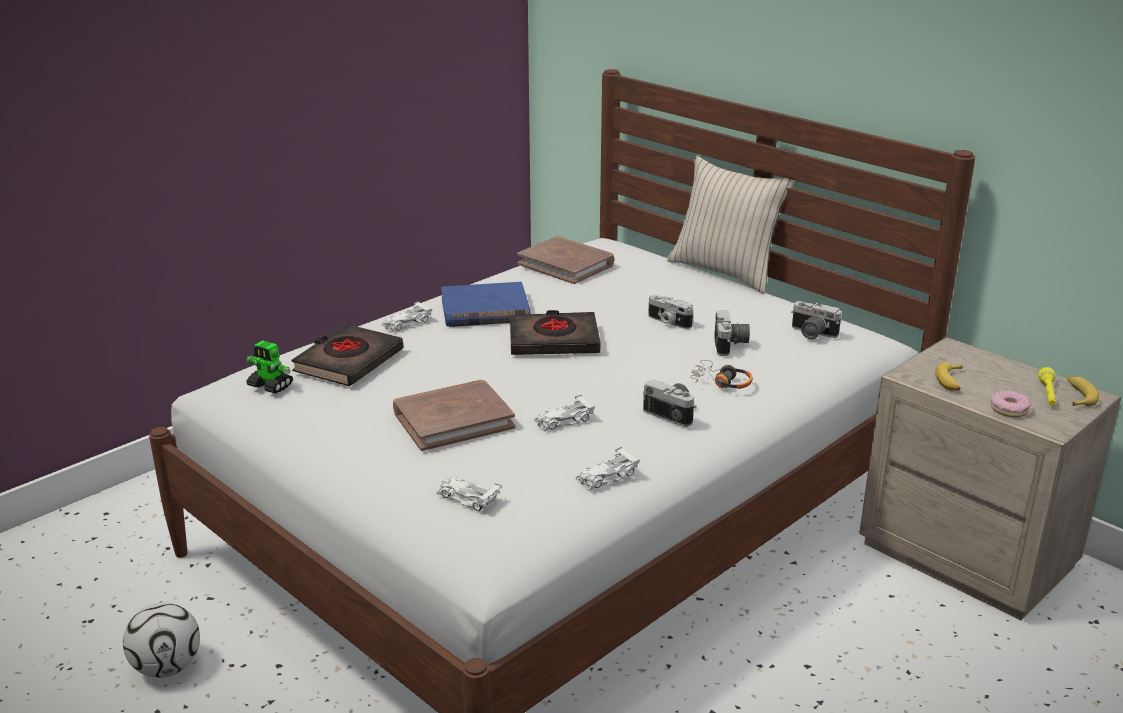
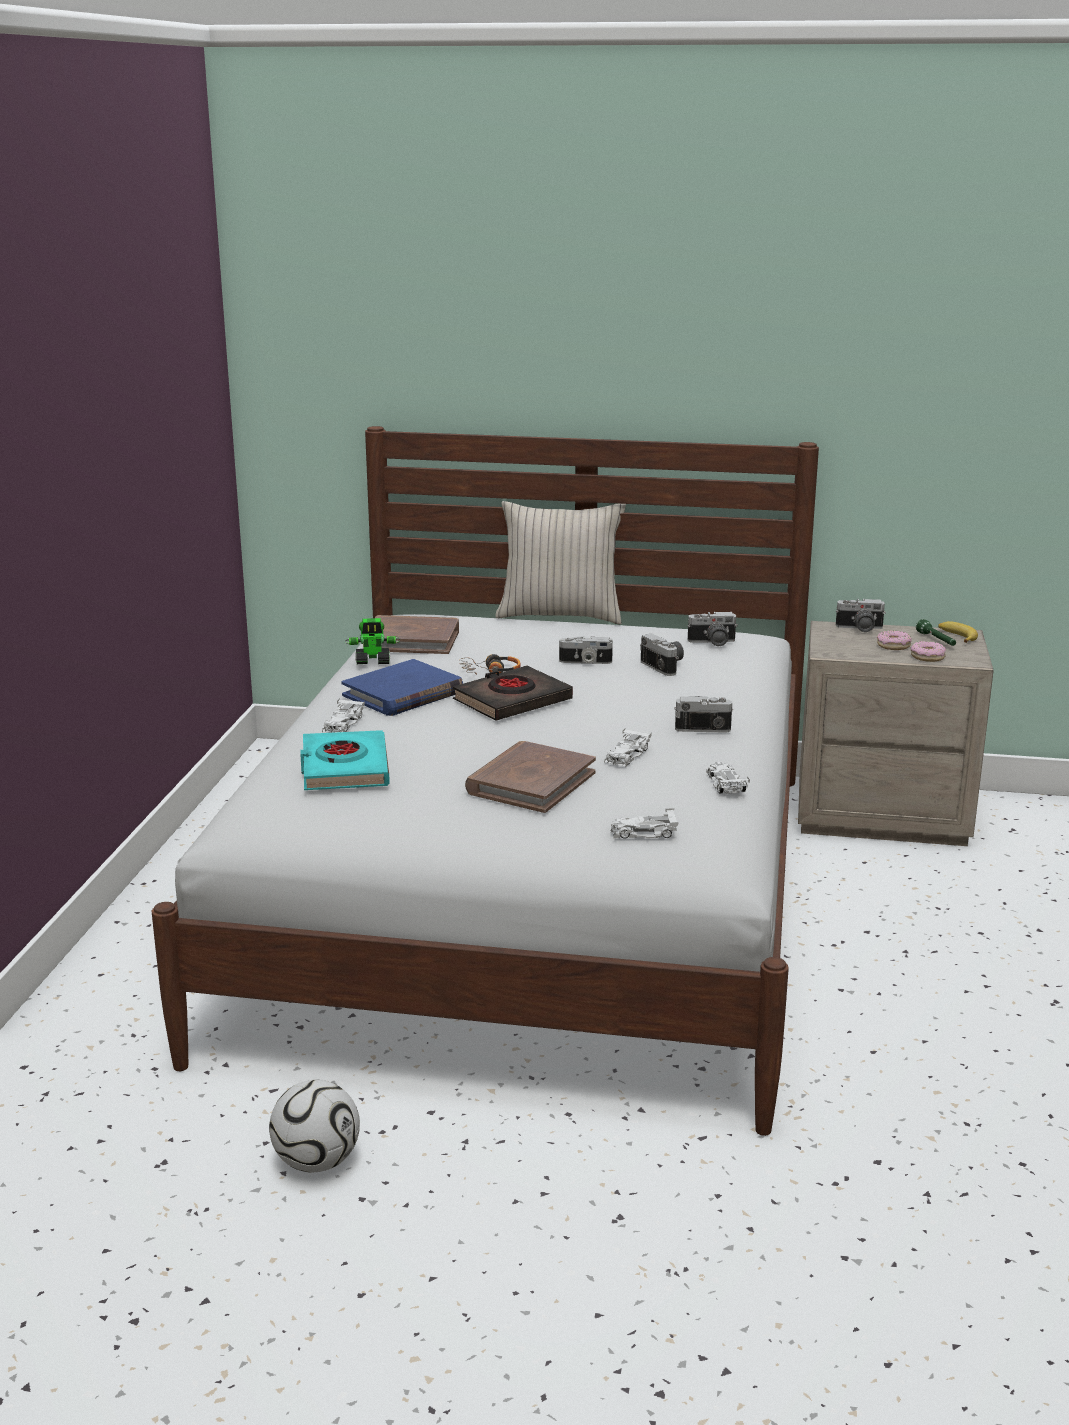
camera: 35 degrees left, 5 degrees down
toy robot [246,340,293,394] -> toy robot moved to [345,618,400,664]
black book [292,324,403,386] -> turquoise book [300,730,390,790]
white toy car [576,447,640,491] -> white toy car turned 150 degrees clockwise [706,762,750,794]
headphones [690,360,753,389] -> headphones moved to [459,654,521,675]
banana [935,363,963,391] -> none
yellow flashlight [1038,367,1056,405] -> green flashlight [916,619,956,646]
none -> camera [836,599,886,632]
none -> donut [877,630,912,650]

